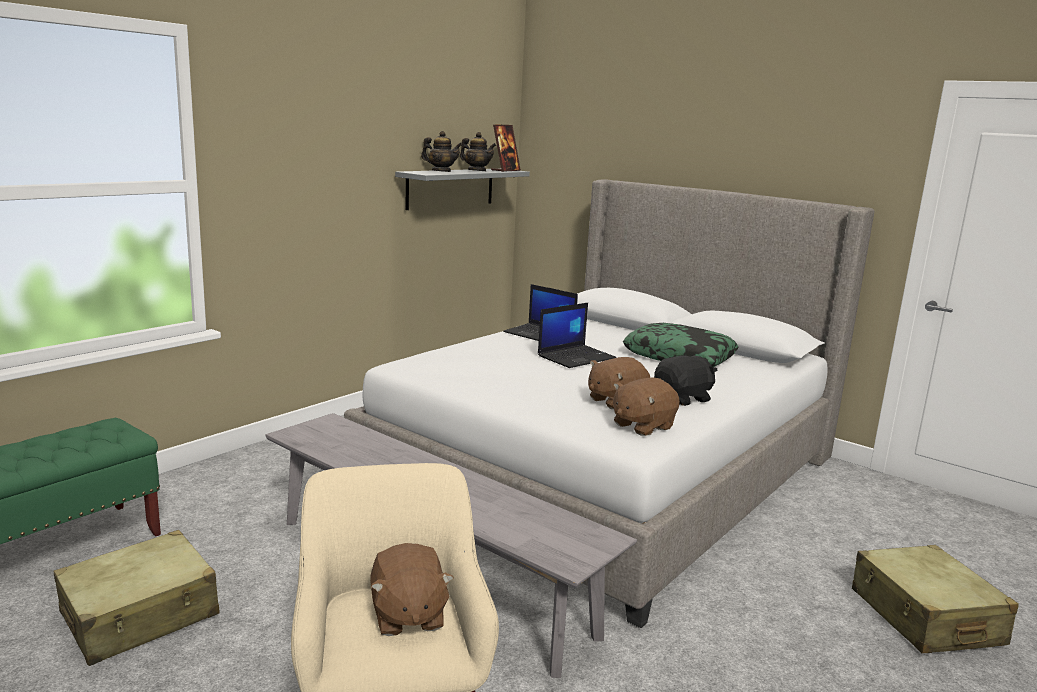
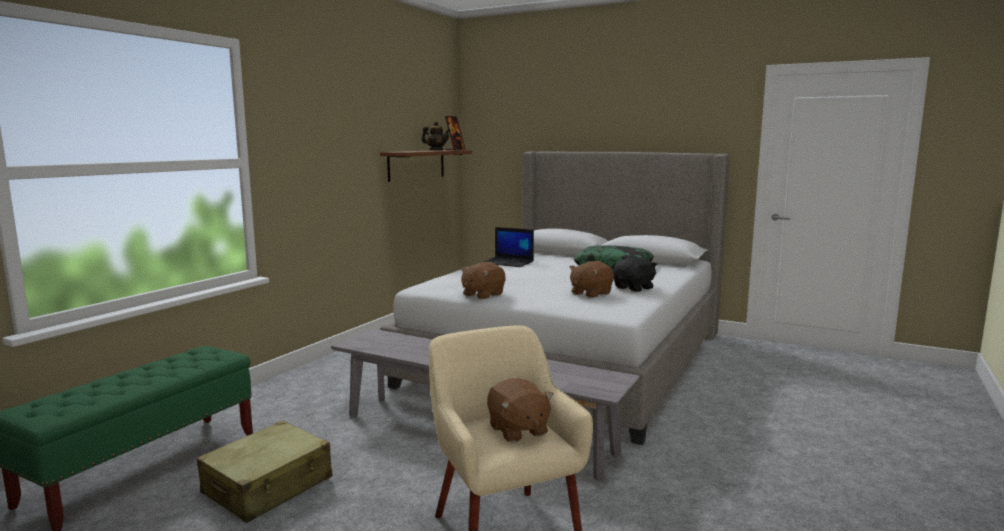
camera: 10 degrees left, 5 degrees down
grey shelf [395,169,530,210] -> brown shelf [380,150,472,182]
teapot [421,131,462,172] -> none
laptop [538,303,616,368] -> none
brown plush toy [613,378,680,436] -> brown plush toy moved to [461,262,506,299]
beige suitcase [852,545,1019,653] -> none

